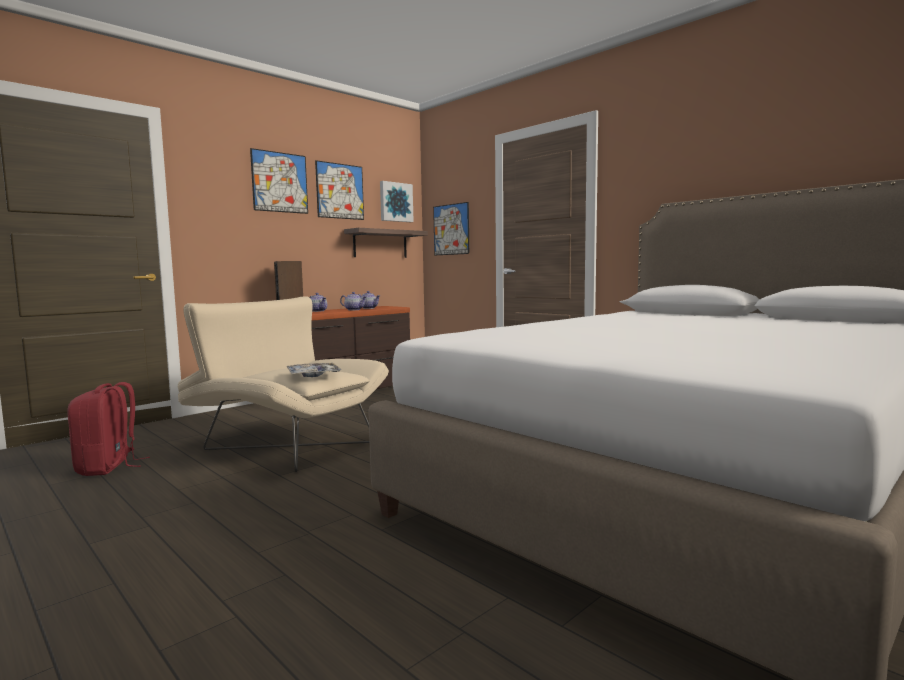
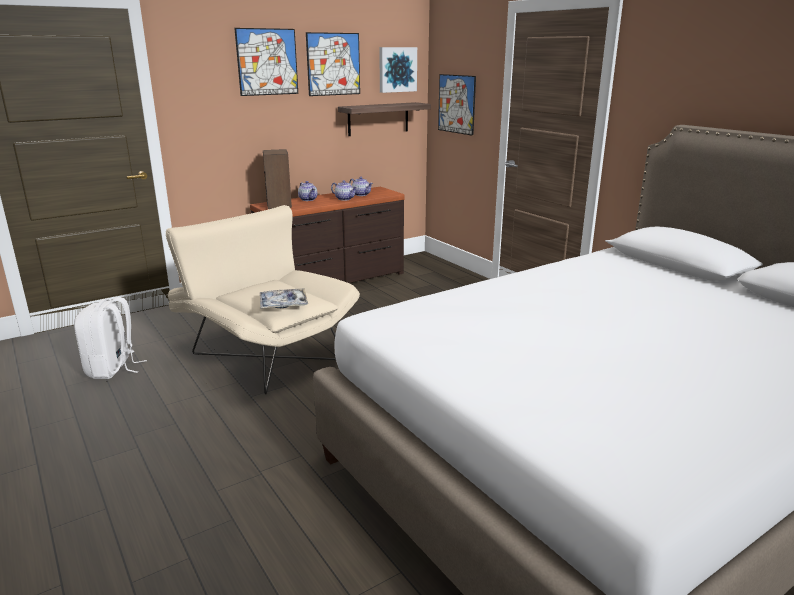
camera: 10 degrees right, 15 degrees up
red backpack [67,382,150,476] -> white backpack [74,297,147,379]

